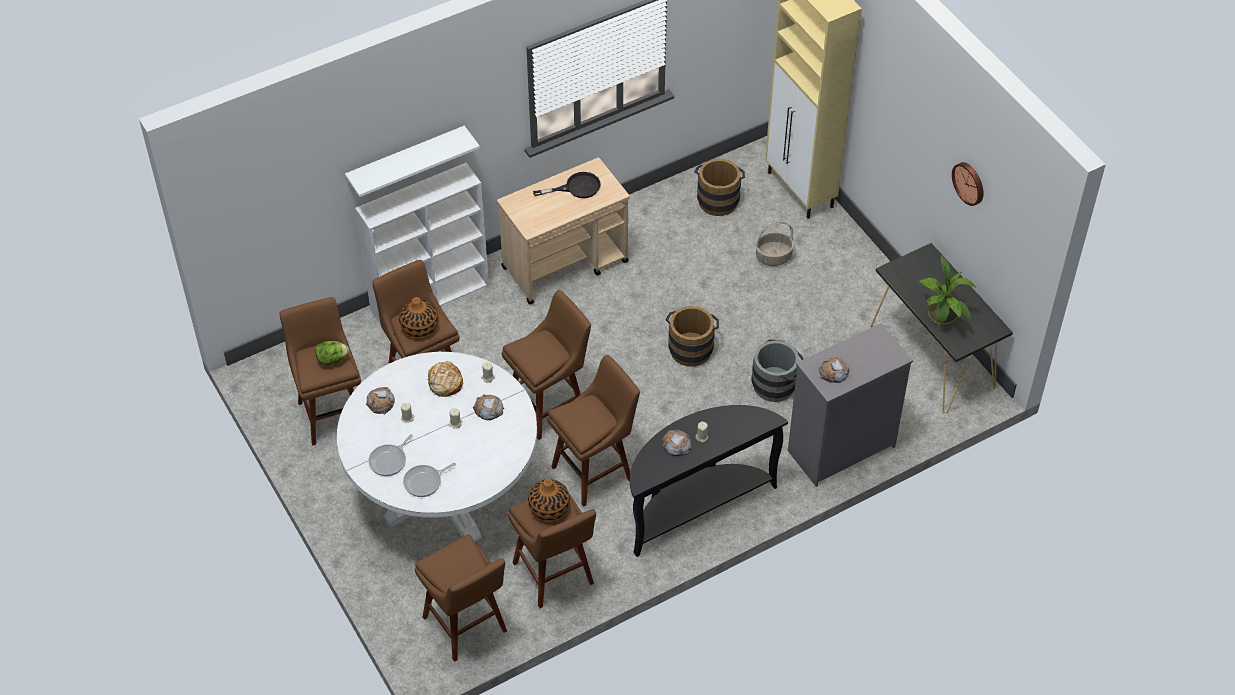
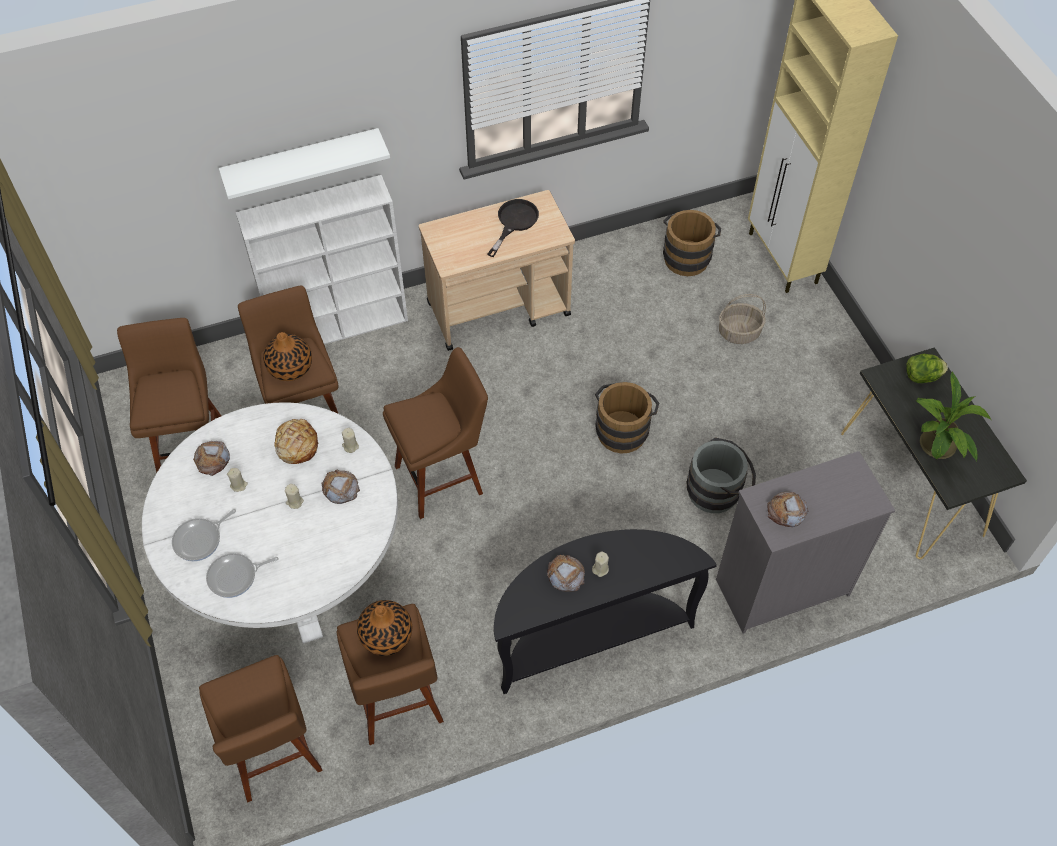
camera: 10 degrees right, 5 degrees up
lettuce [315,341,349,366] -> lettuce moved to [906,354,948,383]
black frying pan [533,172,601,198] -> black frying pan turned 60 degrees counterclockwise [488,199,539,257]
brown stool [547,355,640,507] -> none
wall clock [952,162,983,206] -> none

